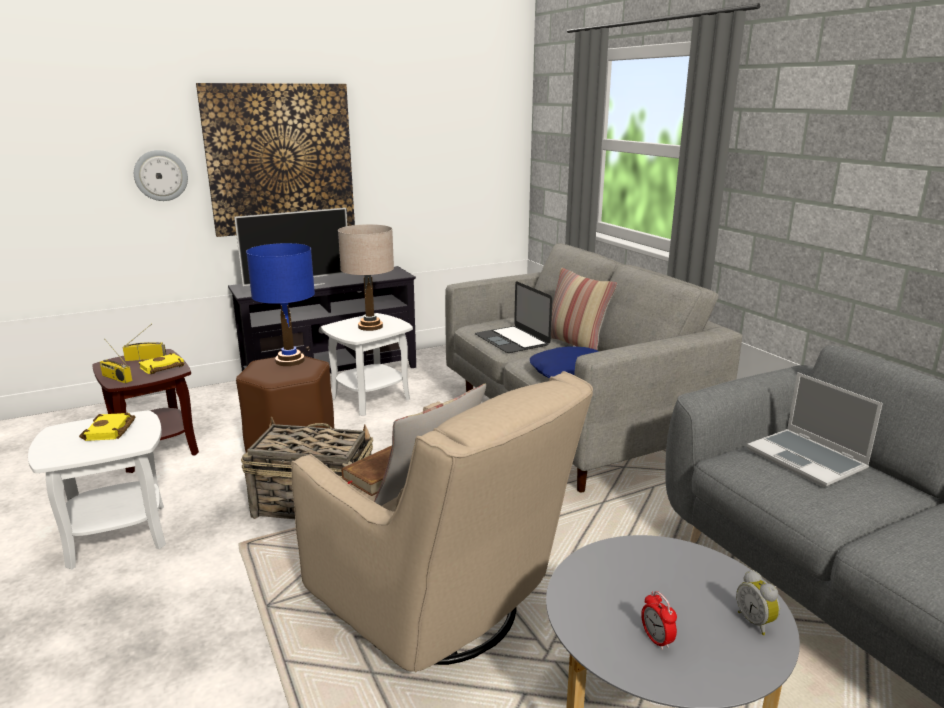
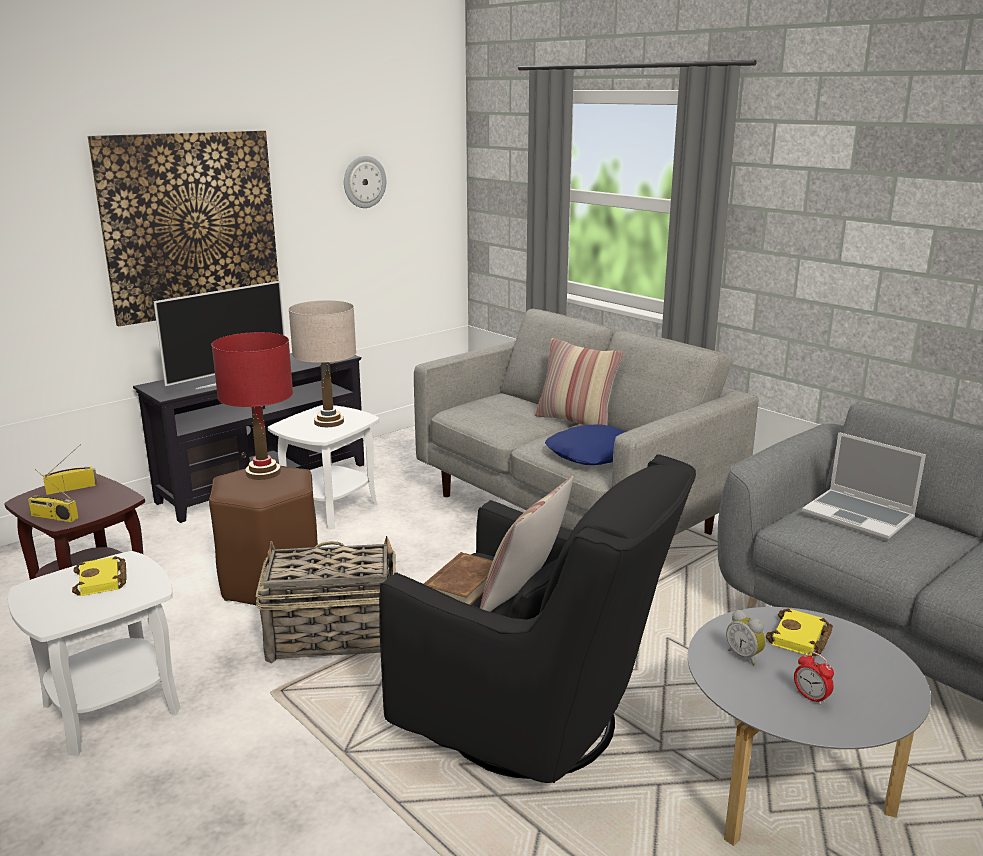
camera: 15 degrees left, 0 degrees up
wall clock [134,150,188,201] -> wall clock moved to [344,156,386,208]
yellow book [138,353,184,374] -> yellow book moved to [766,609,833,656]
blue table lamp [246,243,315,366] -> red table lamp [211,332,293,480]
beige armchair [291,371,593,673] -> black armchair [379,454,696,783]
laptop [475,281,553,353] -> none
alarm clock [736,570,780,635] -> alarm clock moved to [726,610,766,666]

